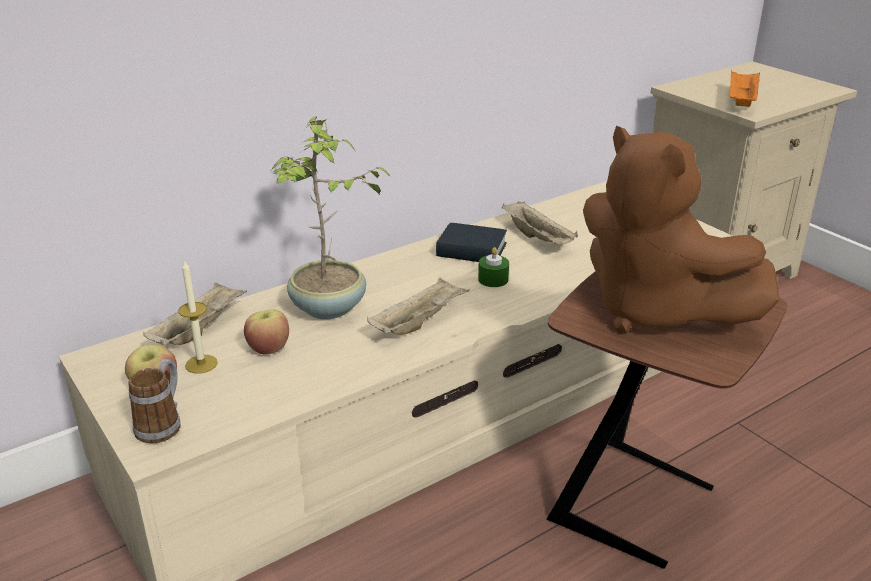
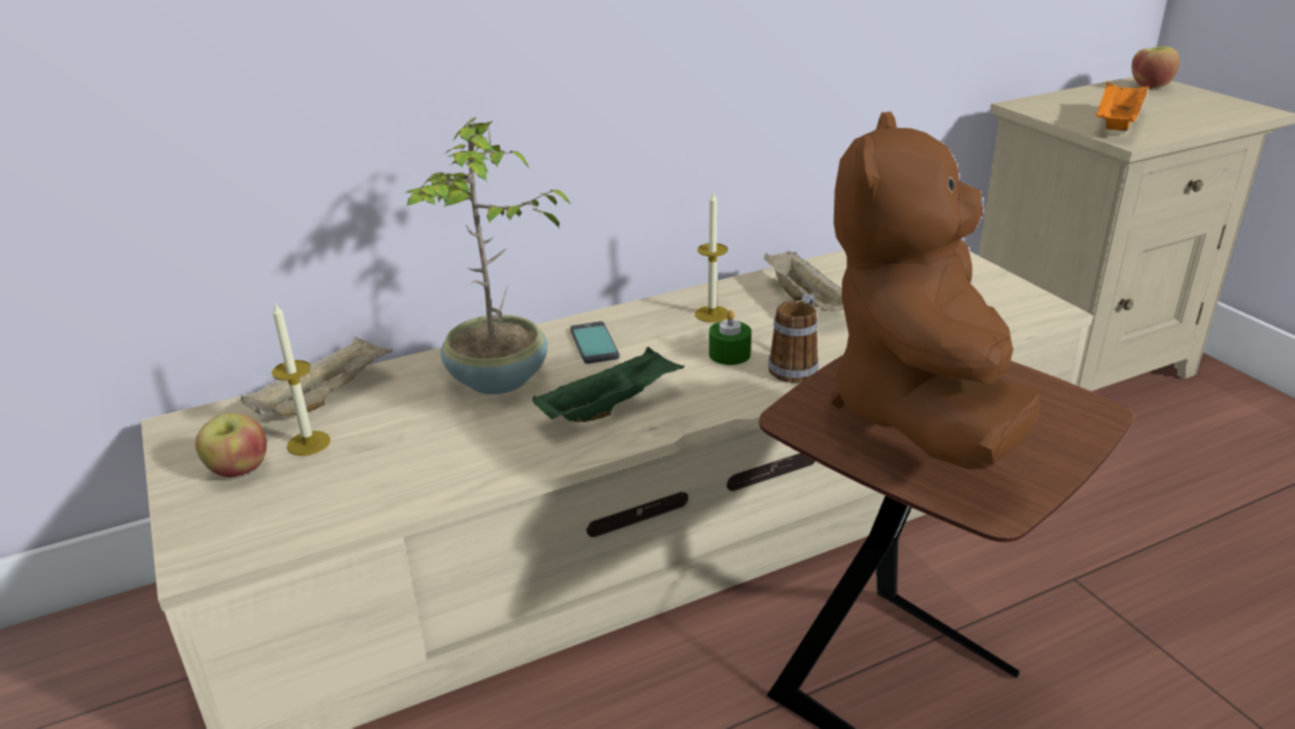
camera: 10 degrees right, 0 degrees up
mug [128,359,181,443] -> mug moved to [768,294,819,383]
apple [244,309,289,355] -> apple moved to [1132,46,1180,89]
beige tray [367,277,470,335] -> green tray [533,347,685,422]
book [436,223,507,262] -> candle [695,192,728,322]
brown plush toy [583,126,780,333] -> brown plush toy turned 45 degrees clockwise [829,112,1039,469]
none -> phone [570,321,619,364]

